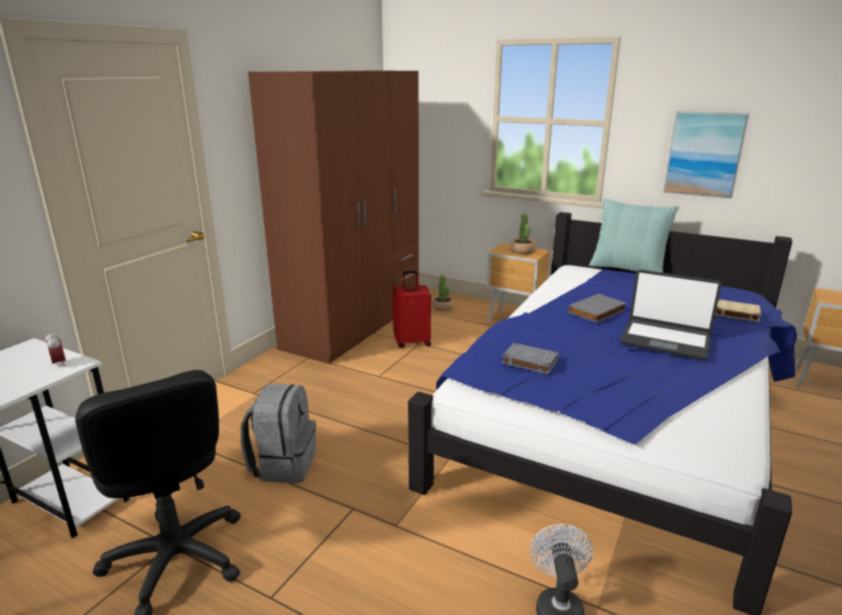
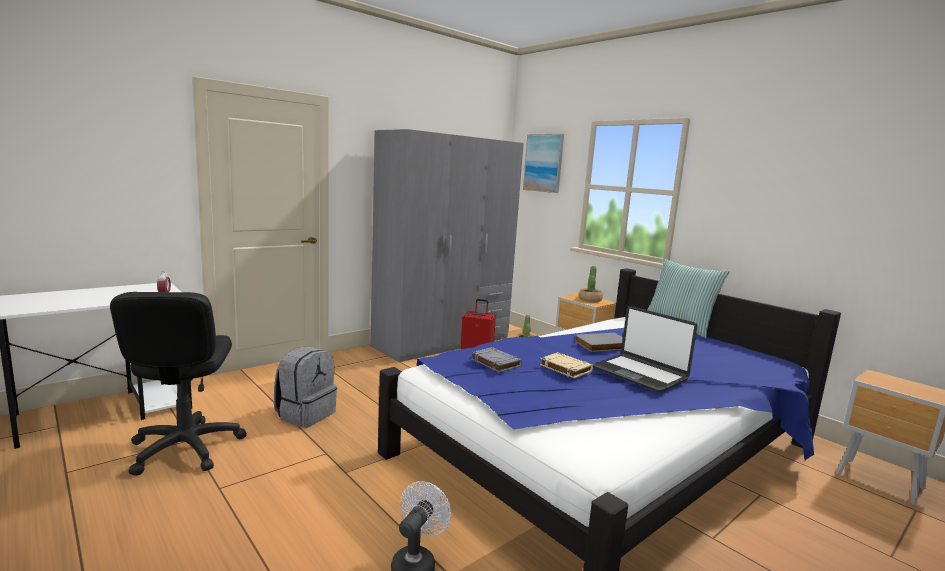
camera: 20 degrees right, 10 degrees down
brown wardrobe [248,71,419,364] -> grey wardrobe [370,129,524,363]
picture [663,111,749,198] -> picture moved to [523,134,564,193]
beige book [715,300,761,322] -> beige book moved to [540,352,593,379]

